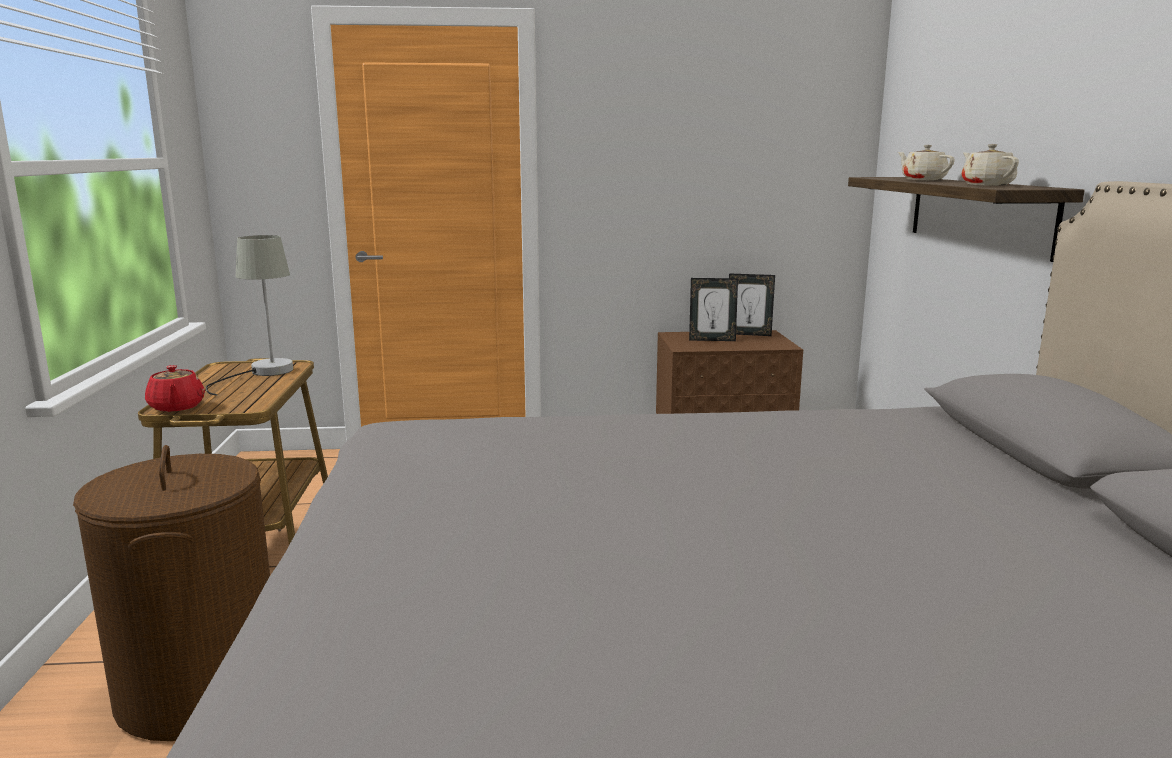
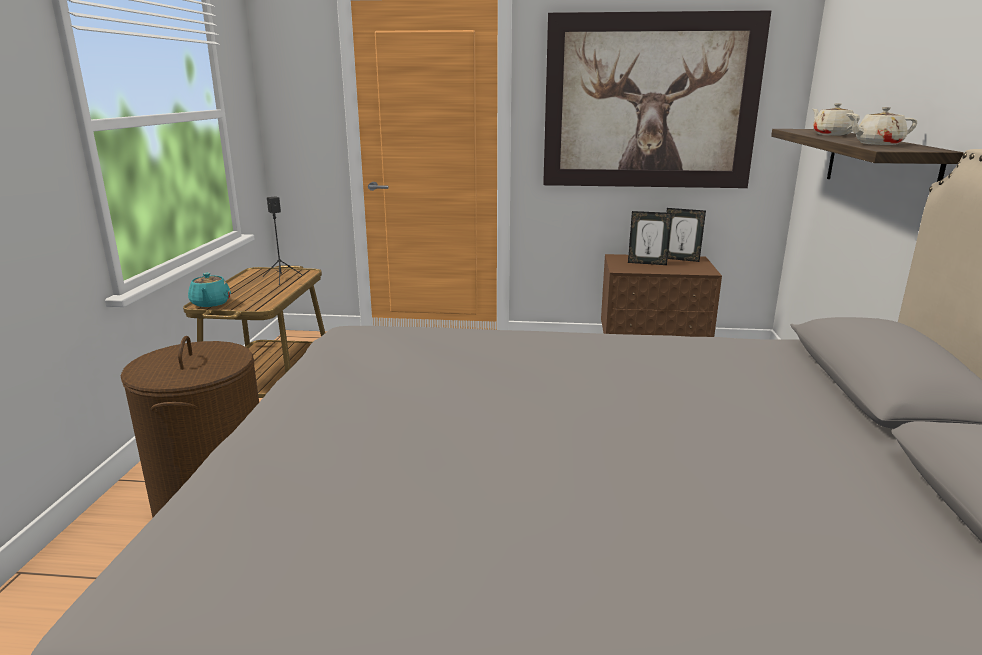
camera: 10 degrees right, 5 degrees up
red teapot [145,365,205,412] -> turquoise teapot [188,273,231,307]
grey table lamp [206,235,293,396] -> black speaker [263,196,302,285]
beige teapot [961,144,1019,186] -> beige teapot turned 90 degrees counterclockwise [847,107,917,145]
none -> picture [543,11,771,188]

